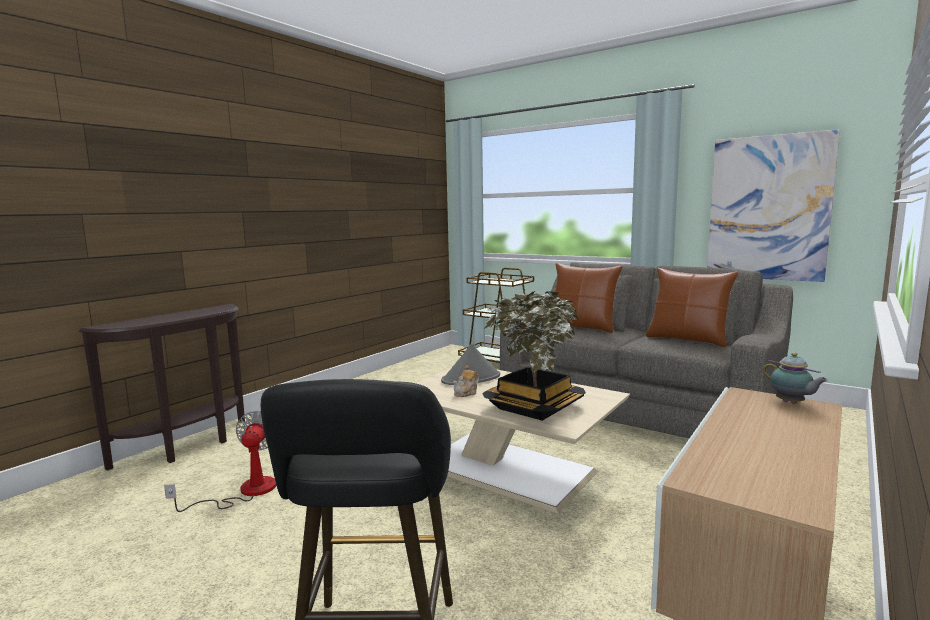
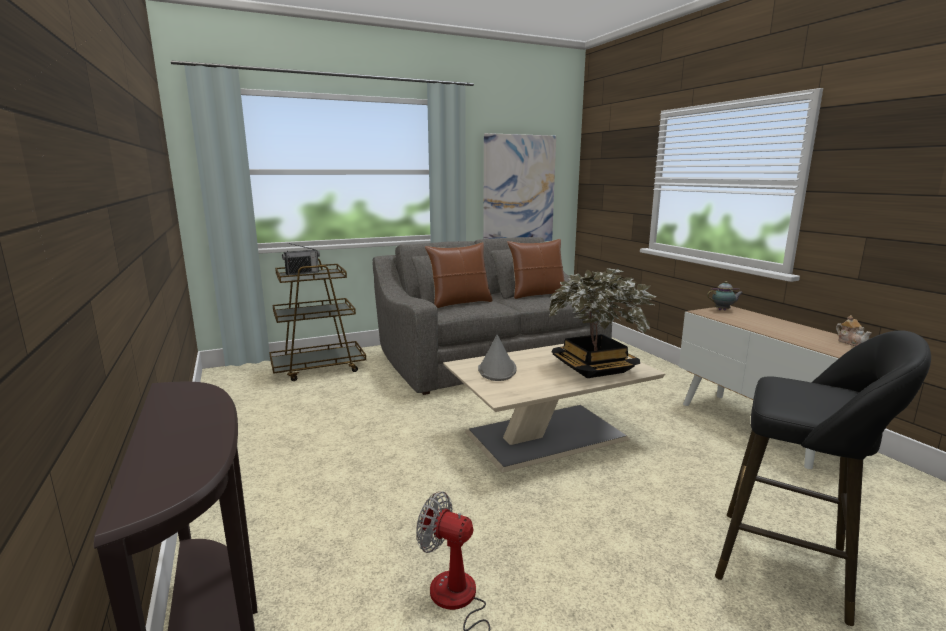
camera: 60 degrees left, 5 degrees up
teapot [453,365,479,397] -> teapot moved to [836,315,872,346]
none -> radio [282,243,320,275]

